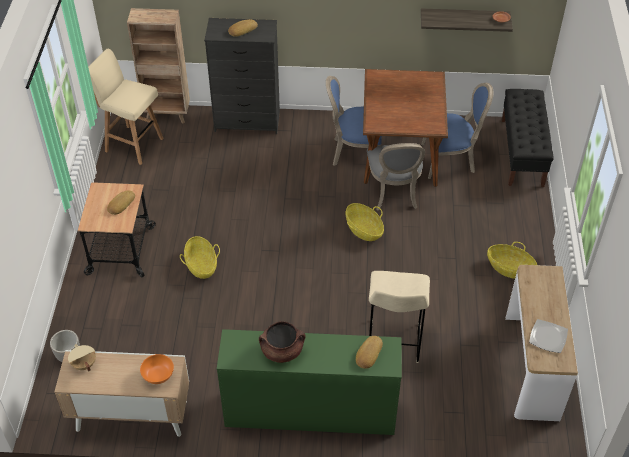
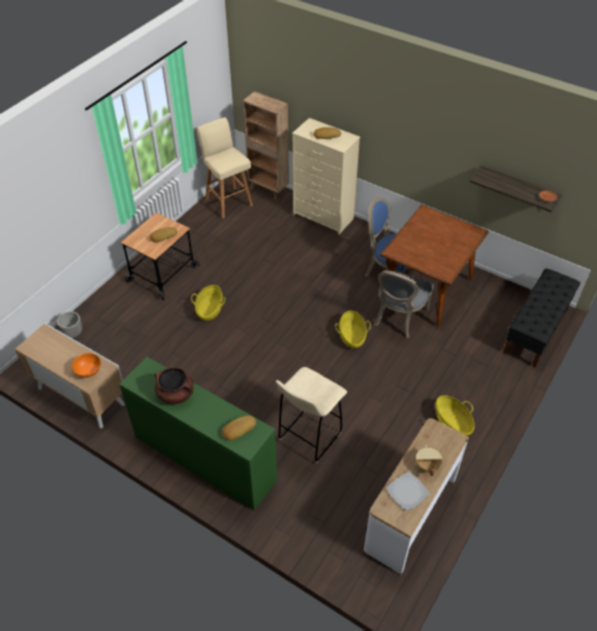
camera: 30 degrees right, 0 degrees up
beige cooking pot [68,344,96,372] -> beige cooking pot moved to [416,445,442,476]
black dresser [204,18,280,134] -> beige dresser [292,118,360,235]
blue chair [421,83,494,179] -> none

